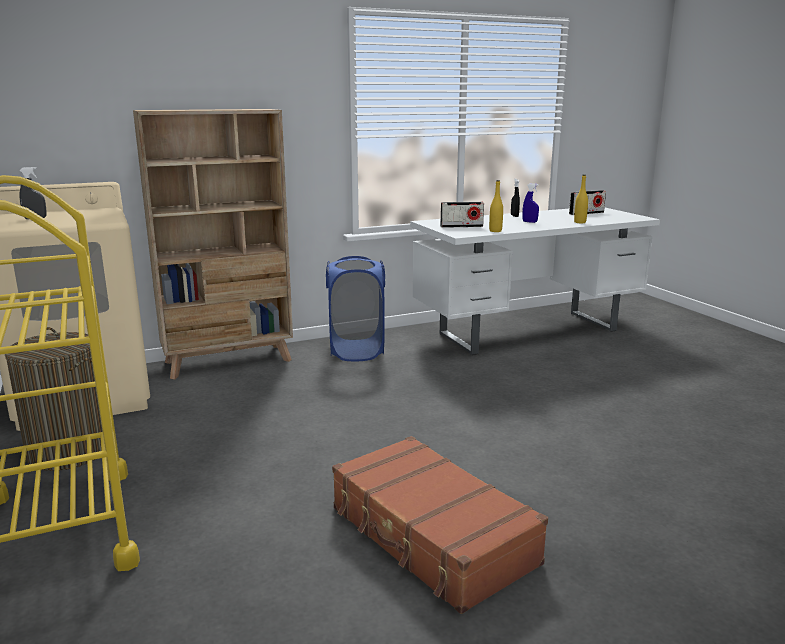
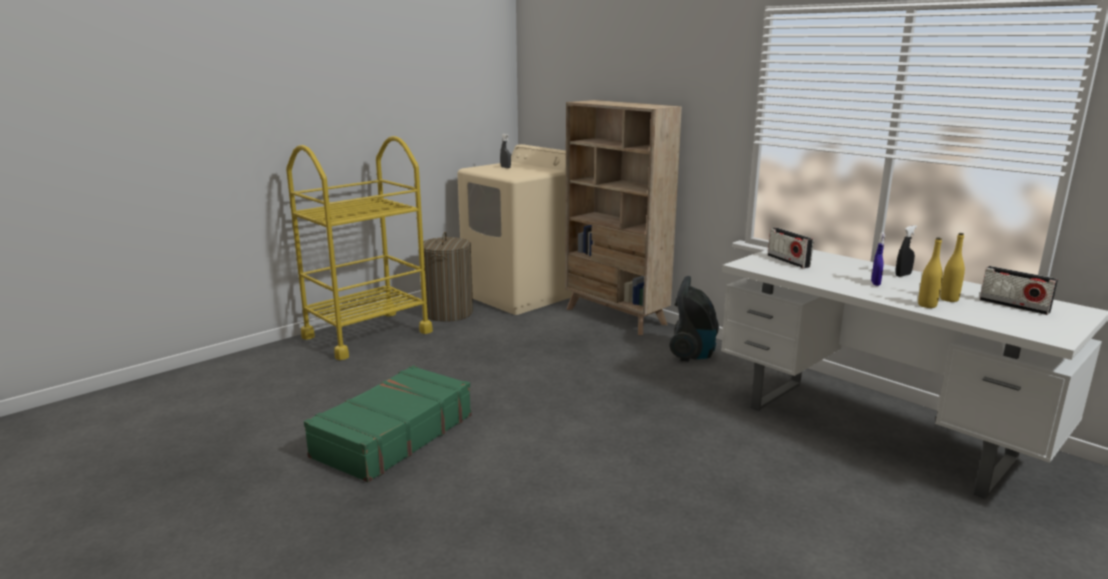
camera: 70 degrees right, 0 degrees up
blue laundry basket [326,256,385,361] -> vacuum cleaner [669,276,719,361]
brown suitcase [332,436,548,614] -> green suitcase [304,365,472,482]
yellow bottle [489,180,503,232] -> yellow bottle moved to [940,233,965,302]

